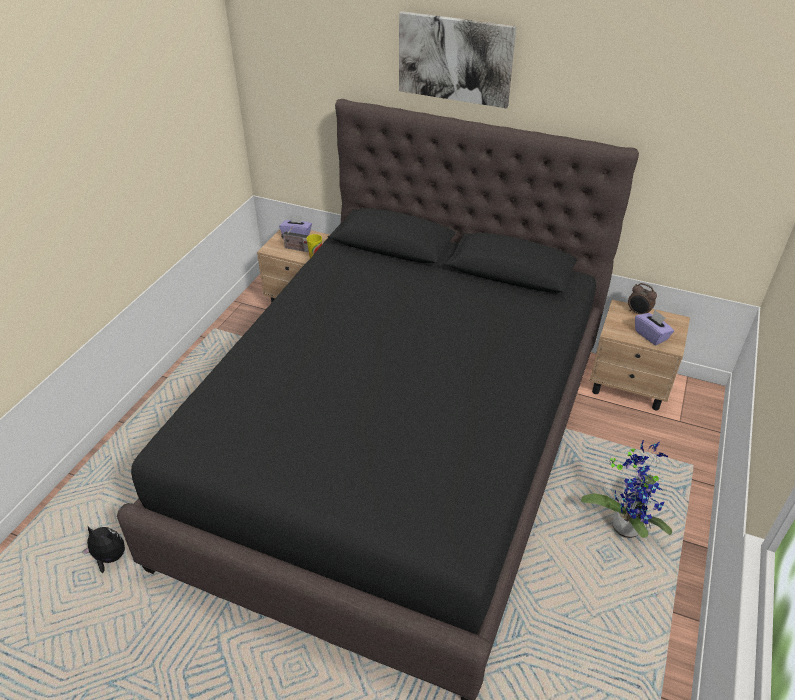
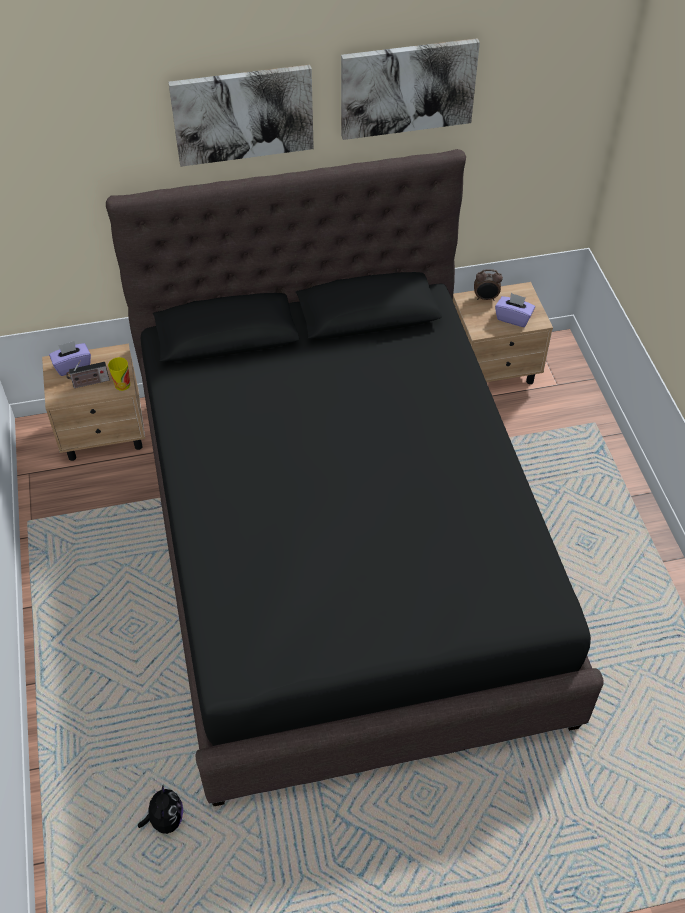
camera: 35 degrees left, 10 degrees up
plush toy [82,526,125,573] -> plush toy turned 105 degrees clockwise [138,784,183,834]
potted plant [581,440,672,539] -> none
none -> picture [341,38,480,140]

